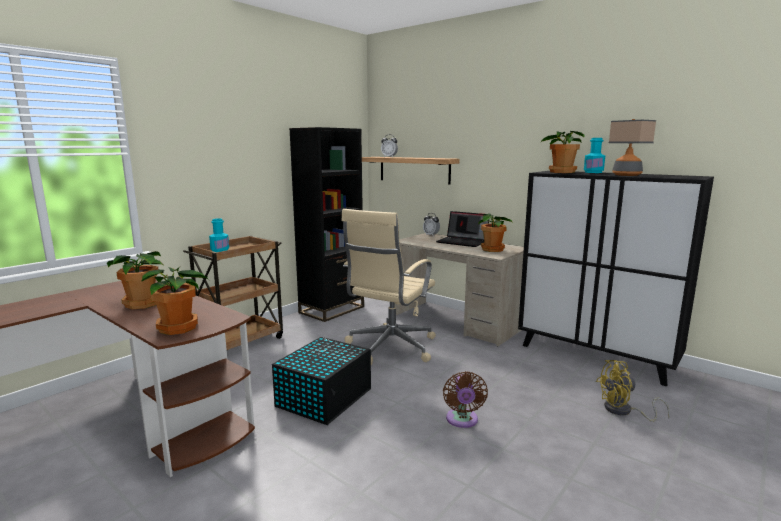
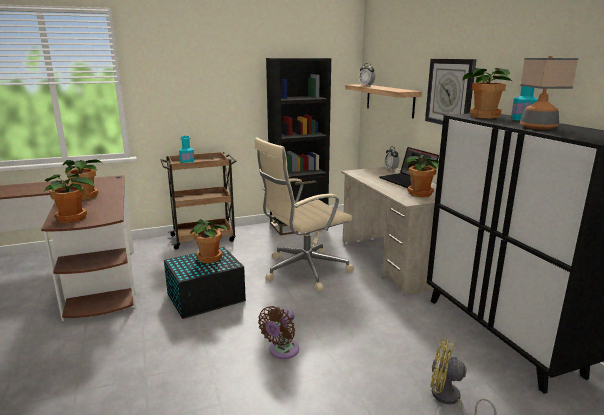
camera: 30 degrees right, 5 degrees up
none -> potted plant [190,219,228,264]
none -> wall clock [425,59,476,125]

